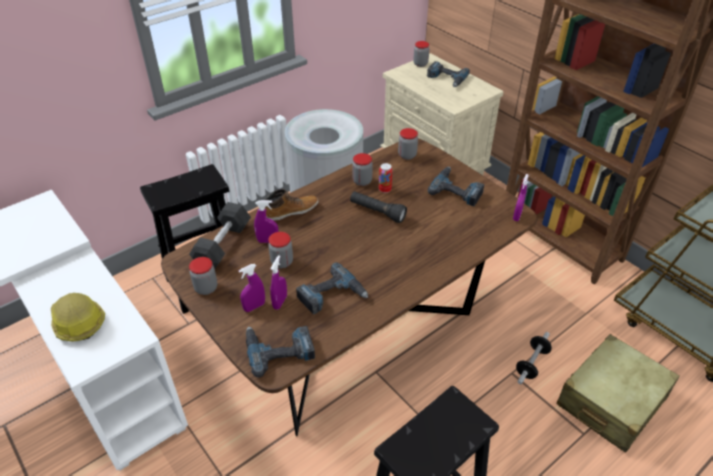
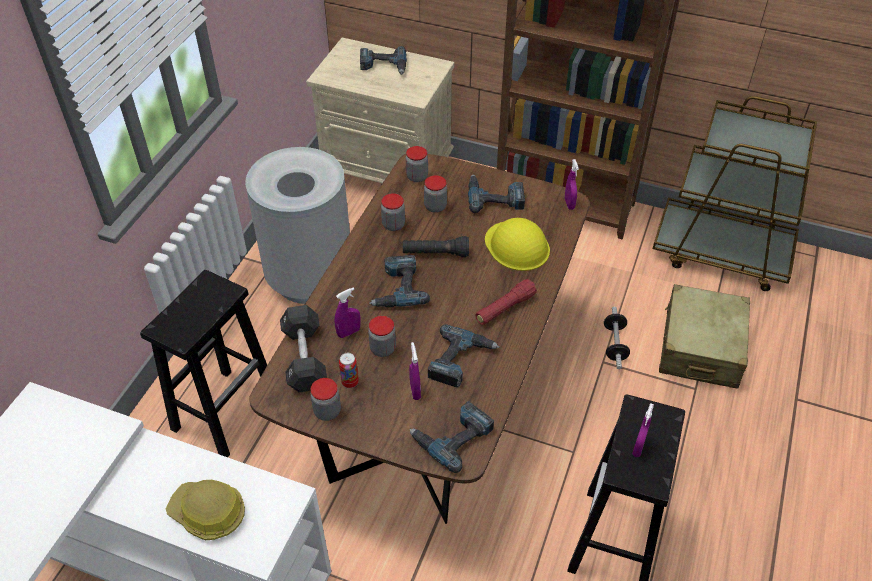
camera: 30 degrees left, 5 degrees up
purple spray bottle [239,264,265,312] -> purple spray bottle moved to [632,403,654,457]
boot [265,189,318,222] -> none
can [379,163,392,193] -> can moved to [339,353,359,388]
jar [413,41,429,67] -> jar moved to [424,175,447,213]
none -> power drill [369,255,430,307]
none -> red flashlight [475,279,537,325]
none -> yellow hard hat [485,218,550,271]

